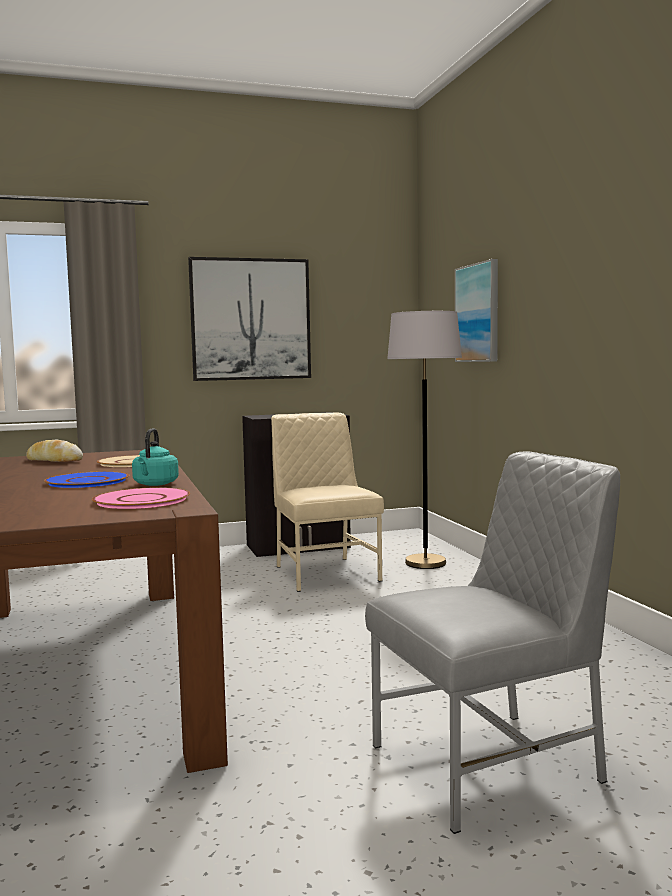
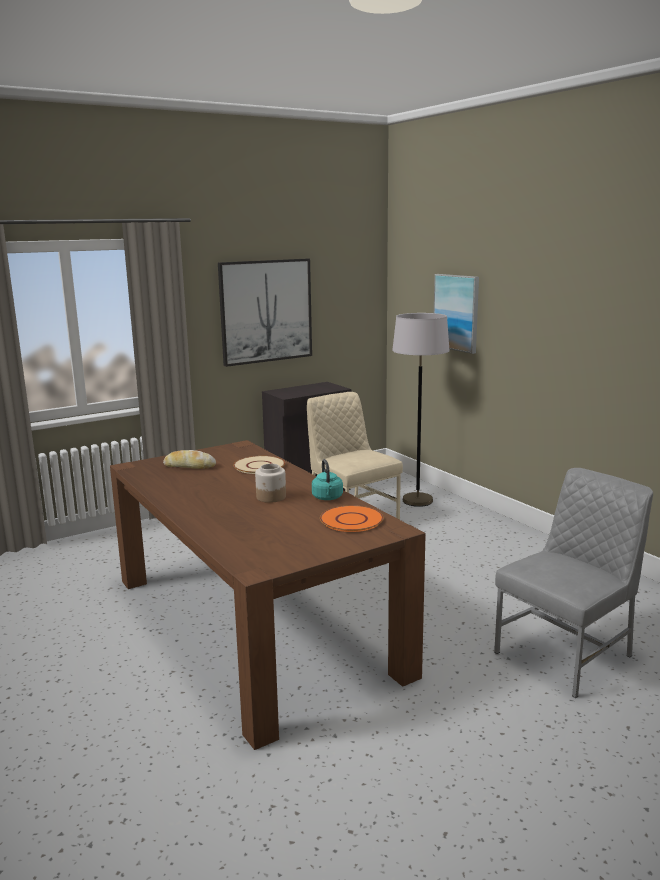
camera: 15 degrees left, 10 degrees up
blue plate [44,471,129,488] -> jar [255,464,286,503]
pink plate [92,487,190,509] -> orange plate [320,505,384,532]

